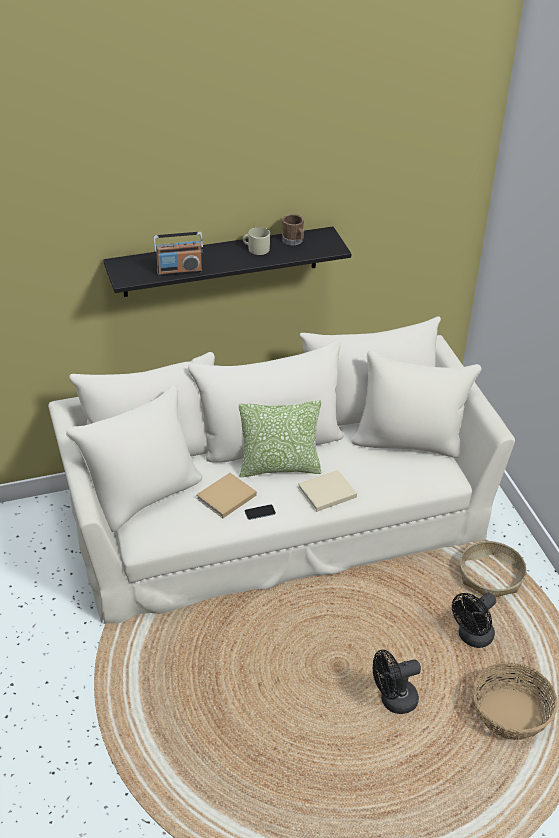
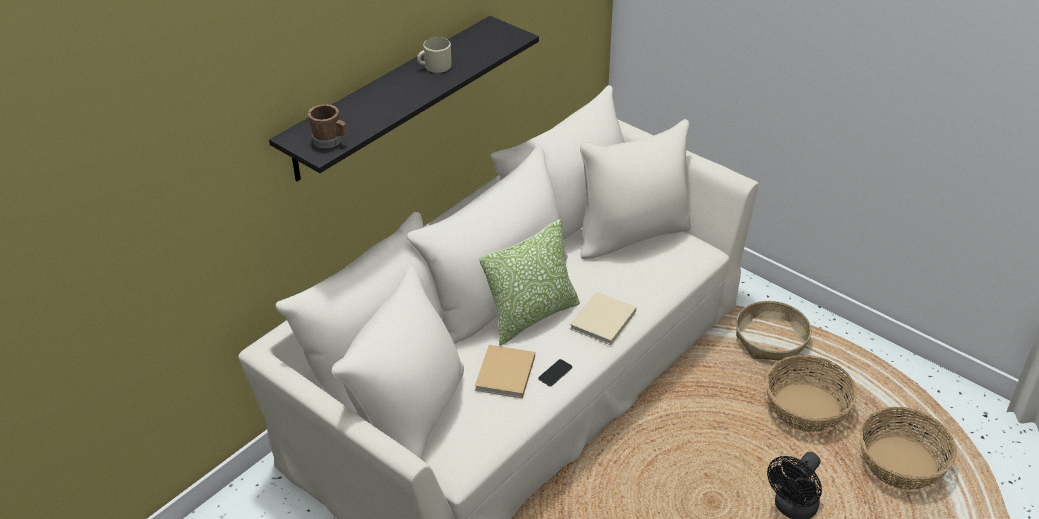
camera: 30 degrees left, 0 degrees up
radio [153,232,203,276] -> none
brown mug [282,214,304,245] -> brown mug moved to [308,104,346,148]
black fan [452,593,496,648] -> basket [766,355,857,433]

